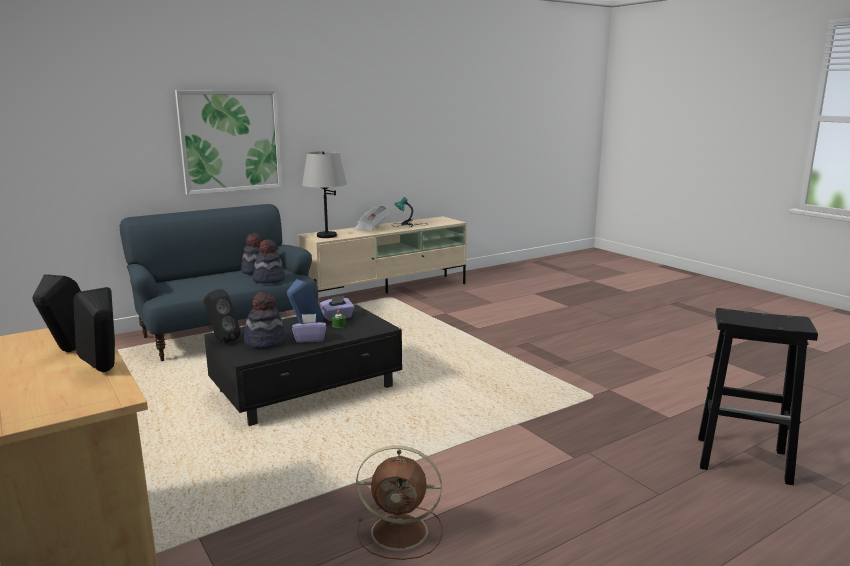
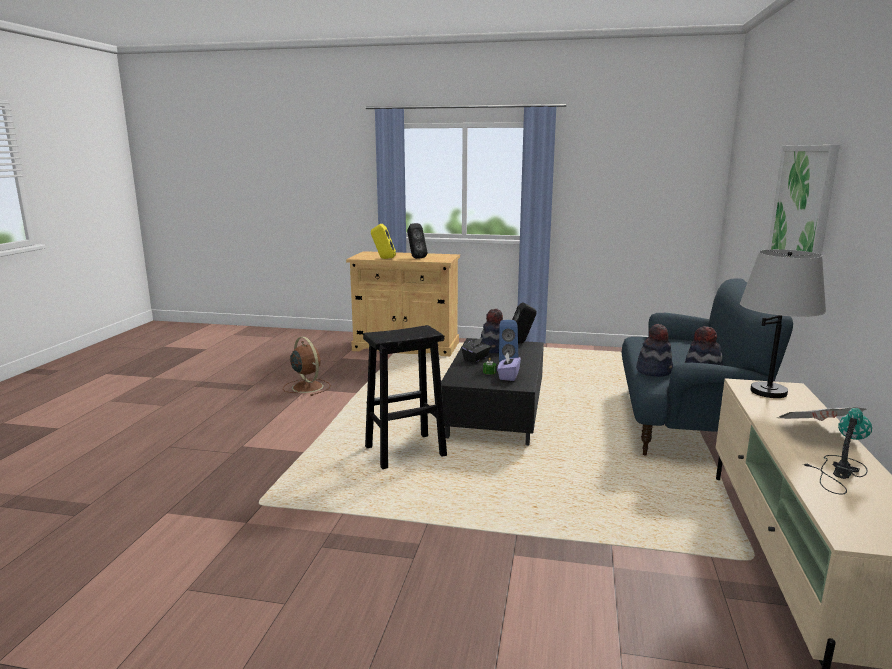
camera: 135 degrees right, 0 degrees up
black speaker [73,287,115,372] -> yellow speaker [371,224,396,259]
purple tissue box [292,314,326,343] -> black tissue box [462,337,491,363]
brown fan [356,445,442,560] -> brown fan turned 90 degrees clockwise [283,337,331,396]
black stool [698,308,818,485] -> black stool moved to [363,325,447,469]

